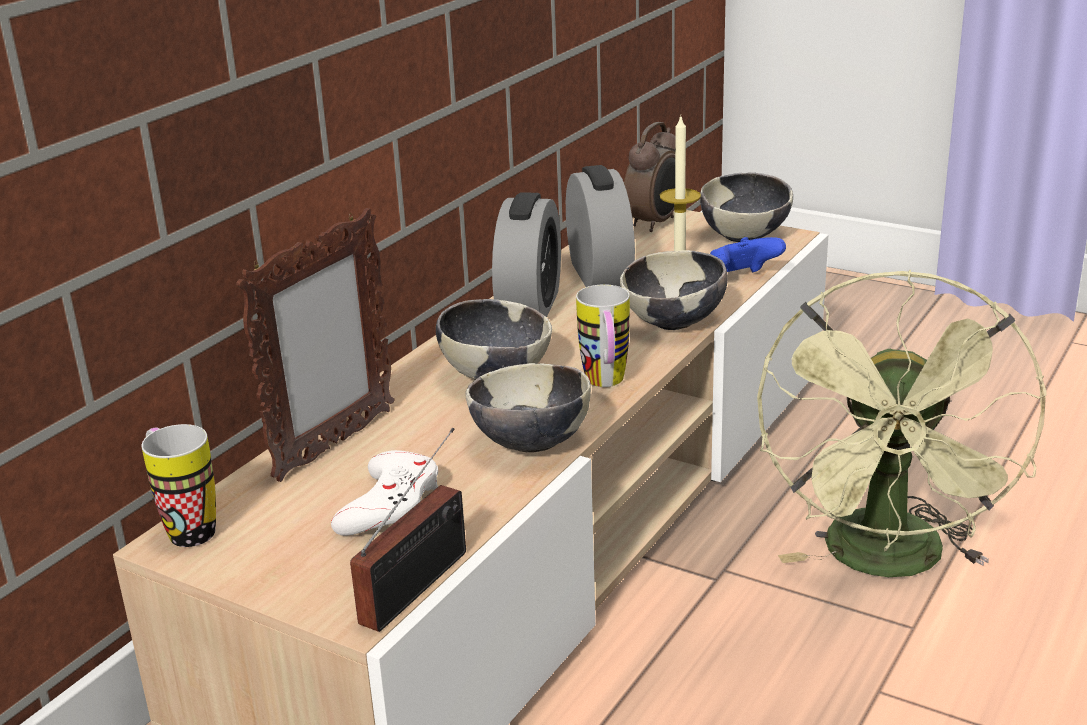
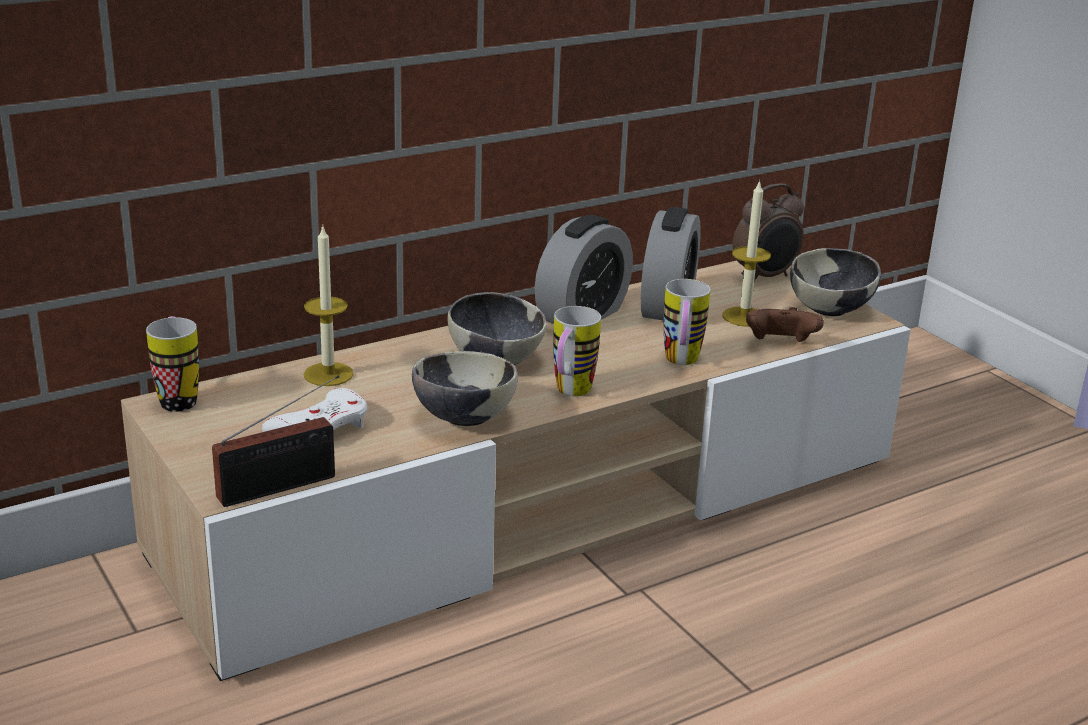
camera: 25 degrees right, 0 degrees up
picture frame [236,208,395,482] -> candle [304,225,354,386]
bowl [620,250,728,330] -> mug [664,279,710,365]
blue game controller [710,237,786,272] -> brown game controller [746,307,824,342]
green fan [757,270,1046,577] -> none

